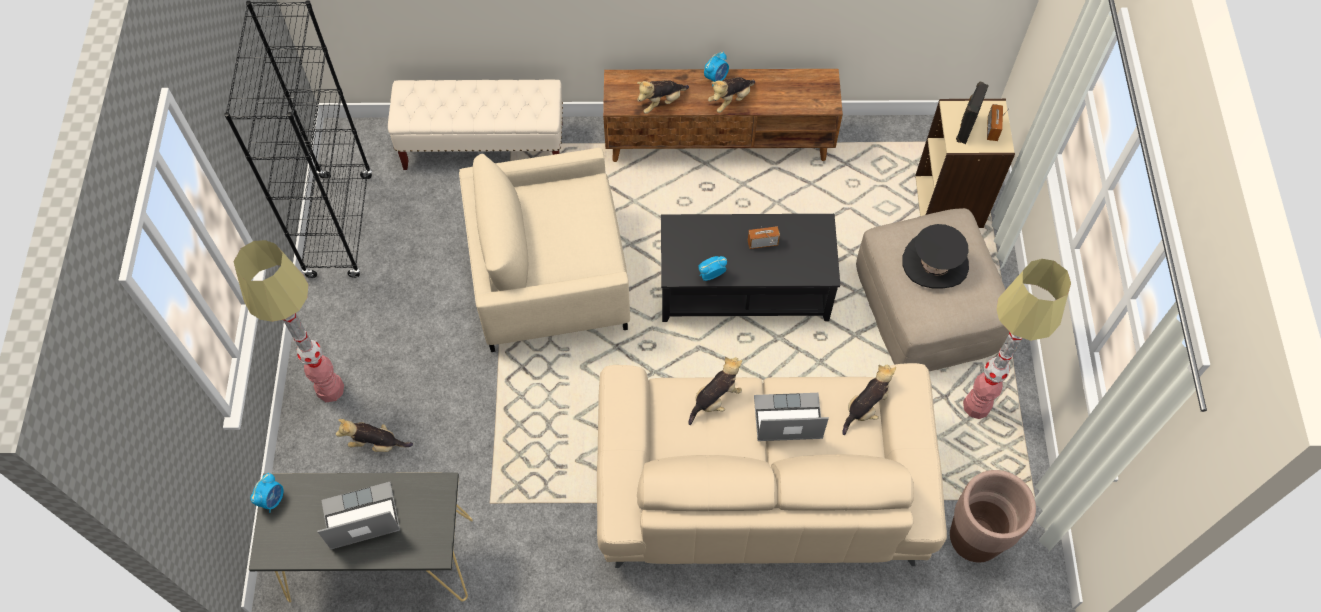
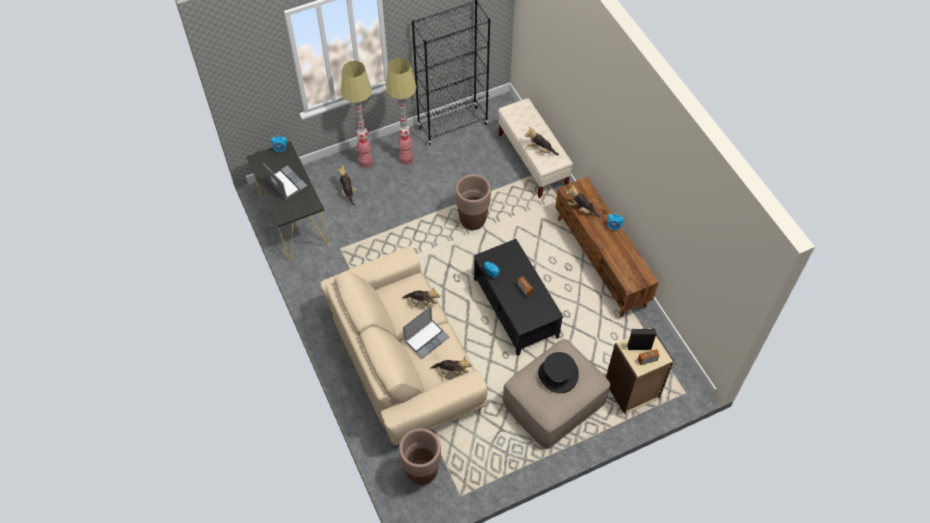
camera: 65 degrees right, 5 degrees down
beige armchair [459,148,630,352] -> brown planter [455,174,491,230]
plush toy [708,77,755,113] -> plush toy moved to [524,127,559,155]
laptop [754,393,829,441] -> laptop turned 75 degrees clockwise [403,306,449,359]
floor lamp [963,259,1071,419] -> floor lamp moved to [386,57,417,165]

